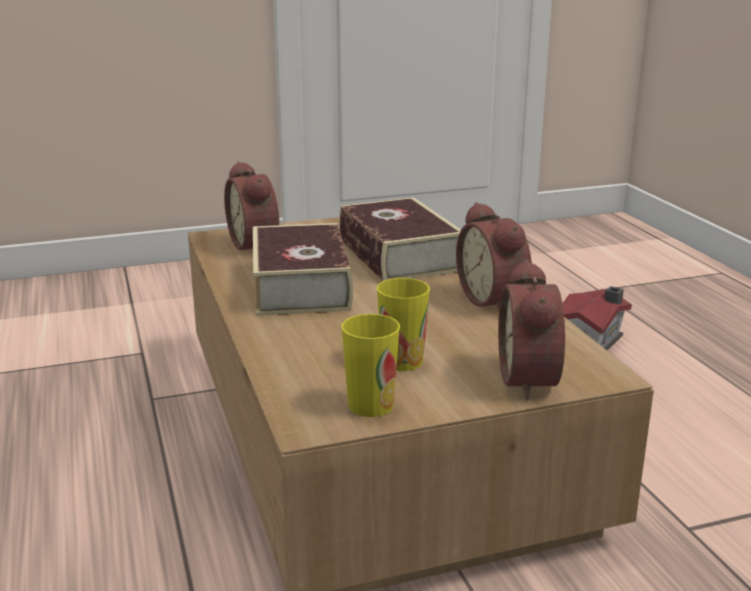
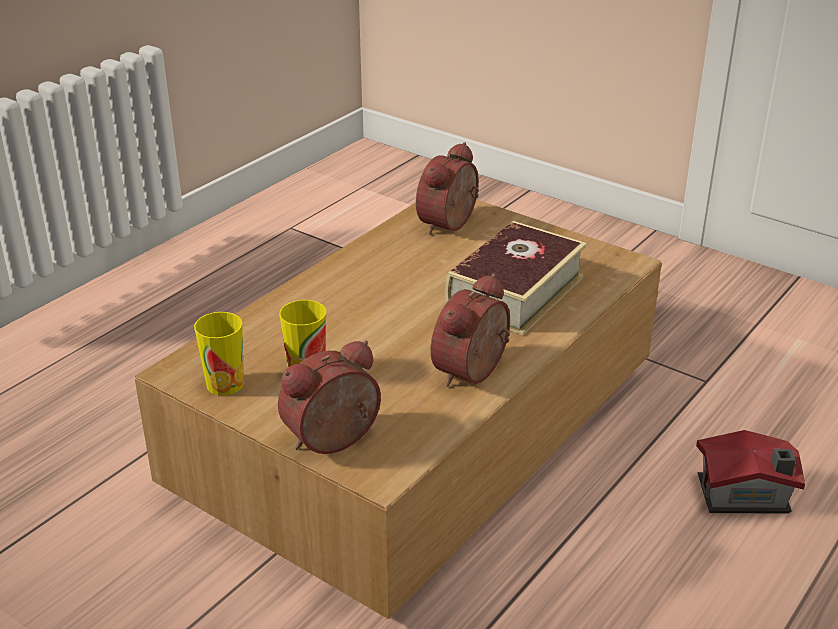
camera: 55 degrees right, 10 degrees up
book [253,223,353,316] -> none

